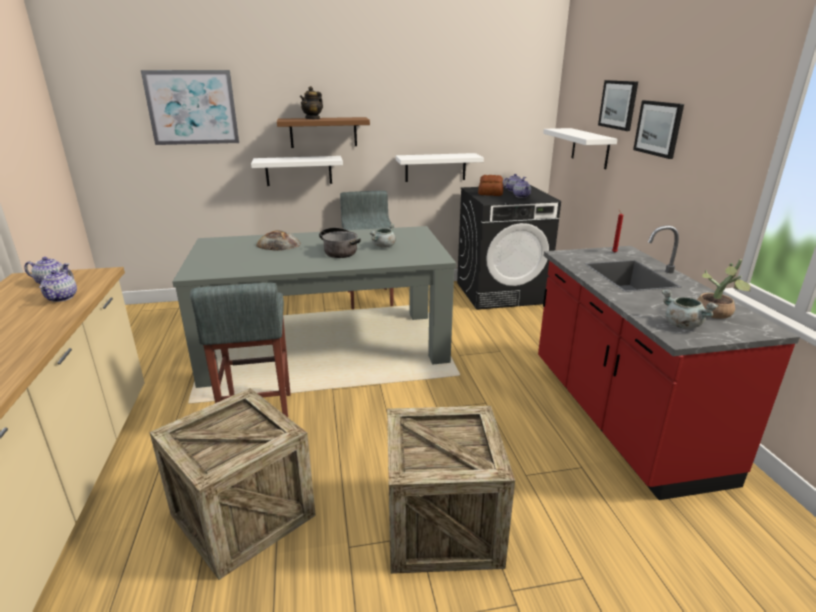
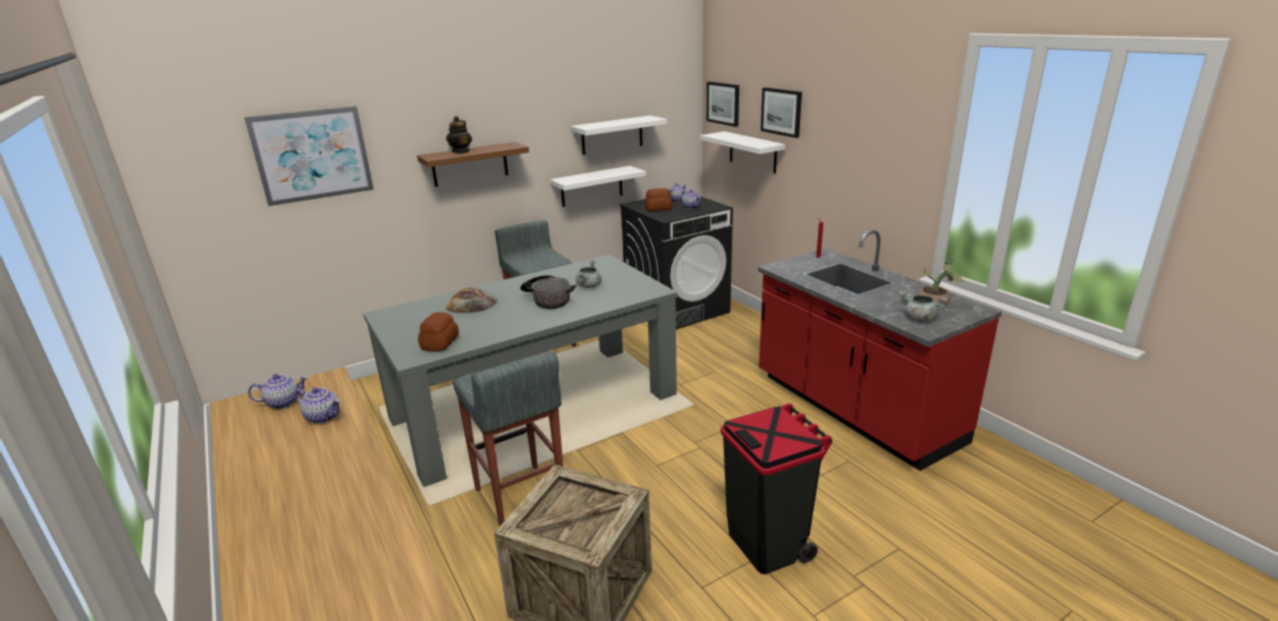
camera: 20 degrees left, 0 degrees up
teapot [39,269,77,302] -> teapot turned 45 degrees counterclockwise [296,387,340,424]
white shelf [251,156,343,186] -> white shelf moved to [571,116,667,155]
crate [387,406,515,574] -> black trash can [721,404,832,574]
picture [633,100,684,159] -> picture moved to [707,82,739,127]
none -> bread [418,312,459,351]

